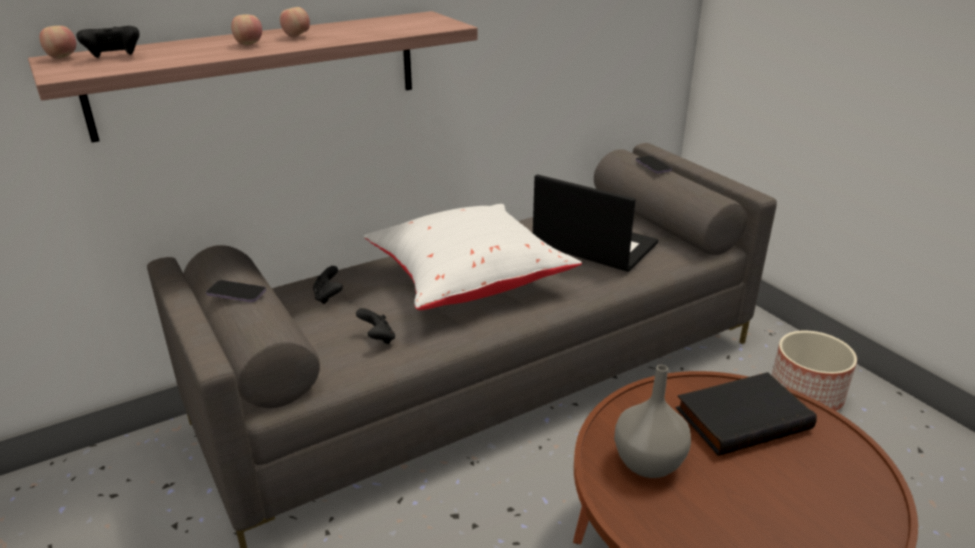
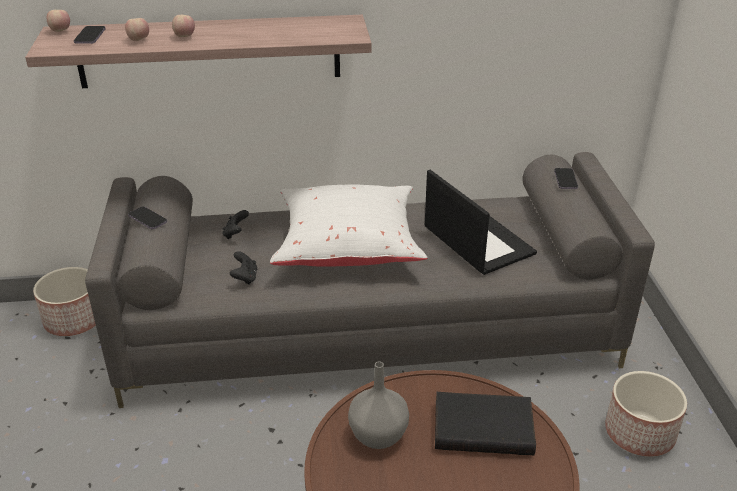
camera: 25 degrees right, 5 degrees up
black game controller [76,26,140,58] -> phone [74,26,106,44]
apple [280,7,310,38] -> apple moved to [125,18,149,41]
none -> planter [33,267,96,336]

